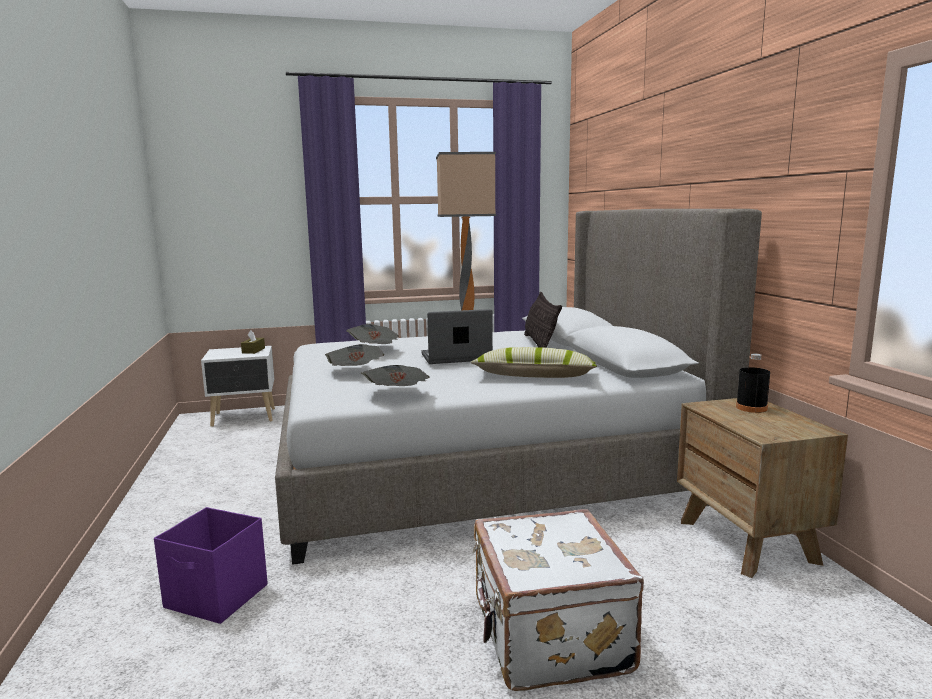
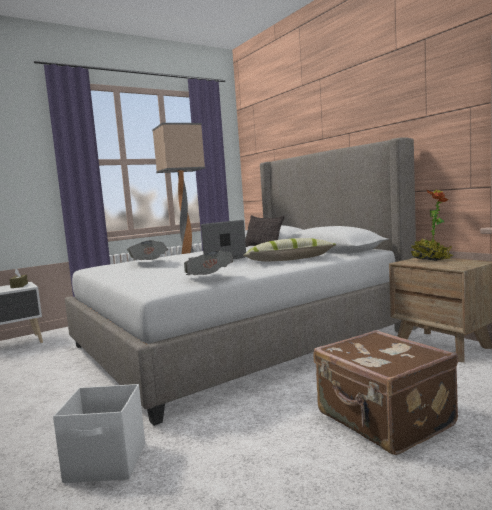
camera: 20 degrees left, 5 degrees down
purple storage box [154,507,268,624] -> white storage box [53,384,145,483]
newspaper [325,344,384,366] -> none
white suitcase [472,509,644,691] -> brown suitcase [314,330,458,455]
black bottle [736,353,770,413] -> potted plant [411,189,454,261]

